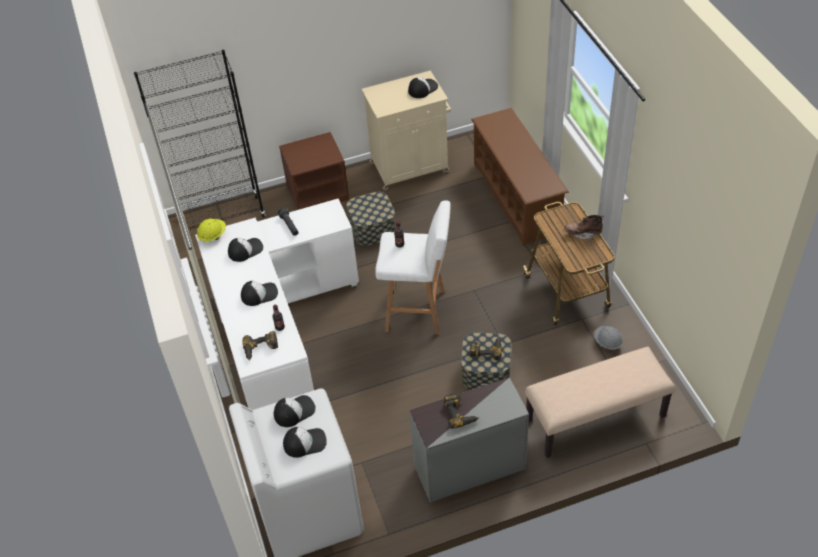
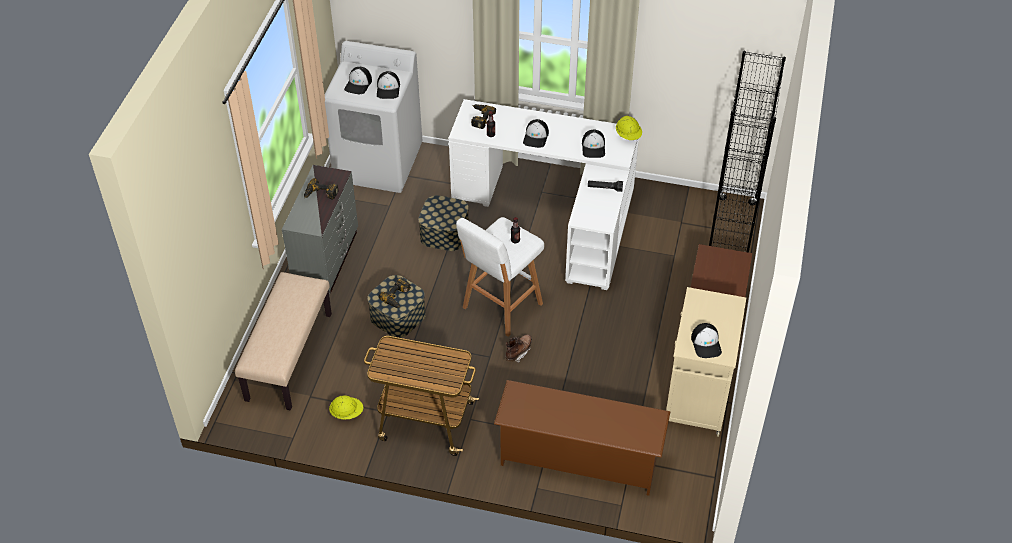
camera: 120 degrees right, 0 degrees up
storage box [347,192,396,246] -> storage box moved to [418,195,469,251]
brown boot [564,215,604,239] -> brown boot moved to [505,334,532,363]
grey hard hat [594,326,623,350] -> yellow hard hat [329,395,364,420]

